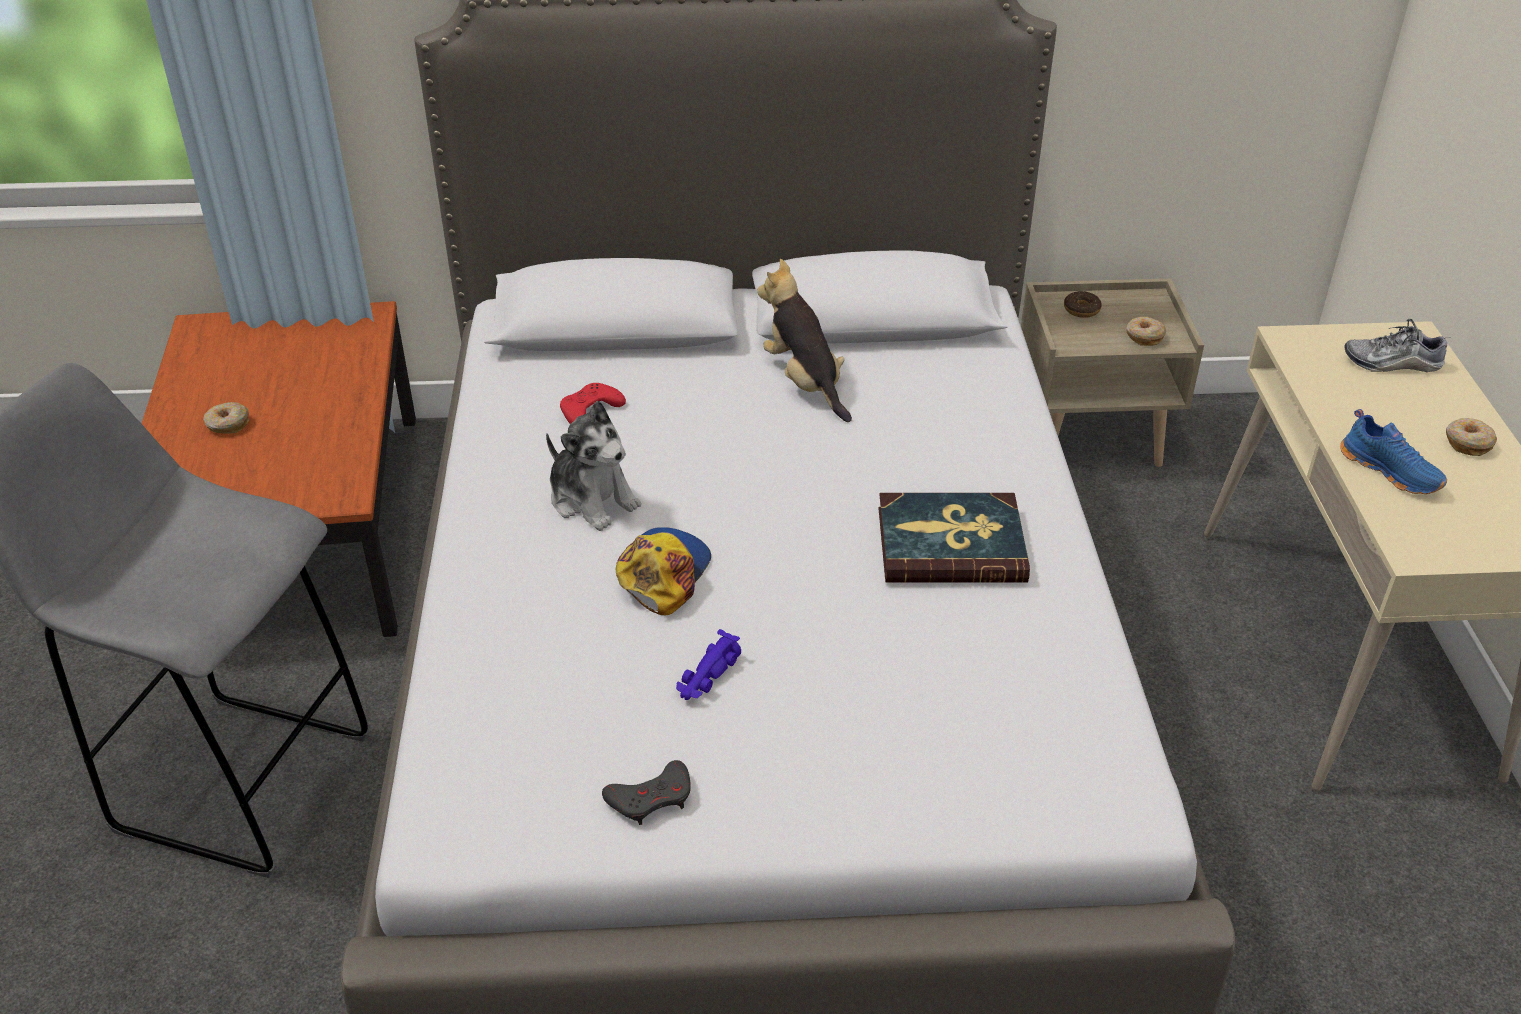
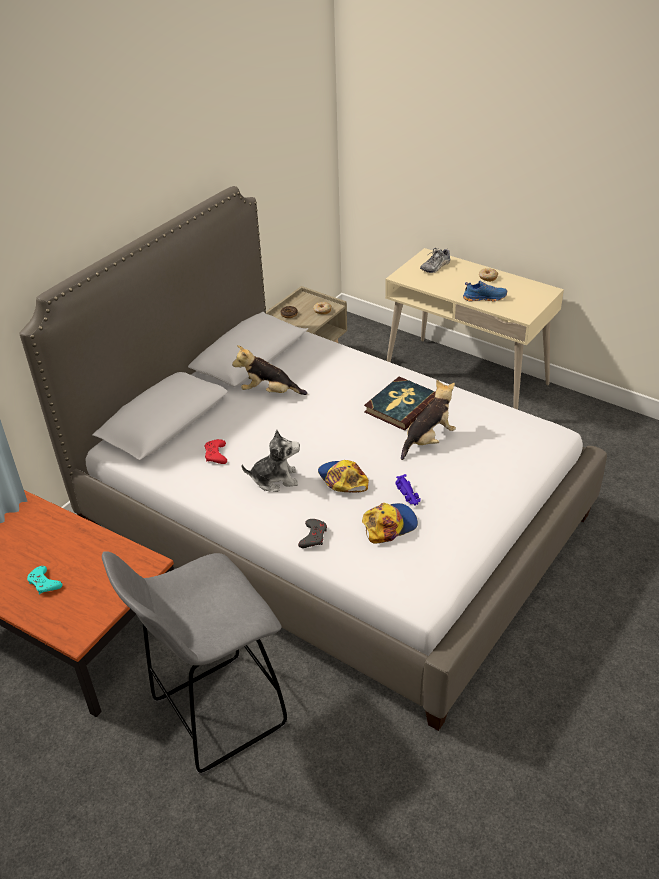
camera: 50 degrees left, 0 degrees up
donut [203,402,249,434] -> turquoise game controller [27,566,63,594]
grey game controller [602,760,691,825] -> grey game controller moved to [298,519,327,548]
none -> cap [362,503,418,544]
none -> plush toy [401,380,456,460]

